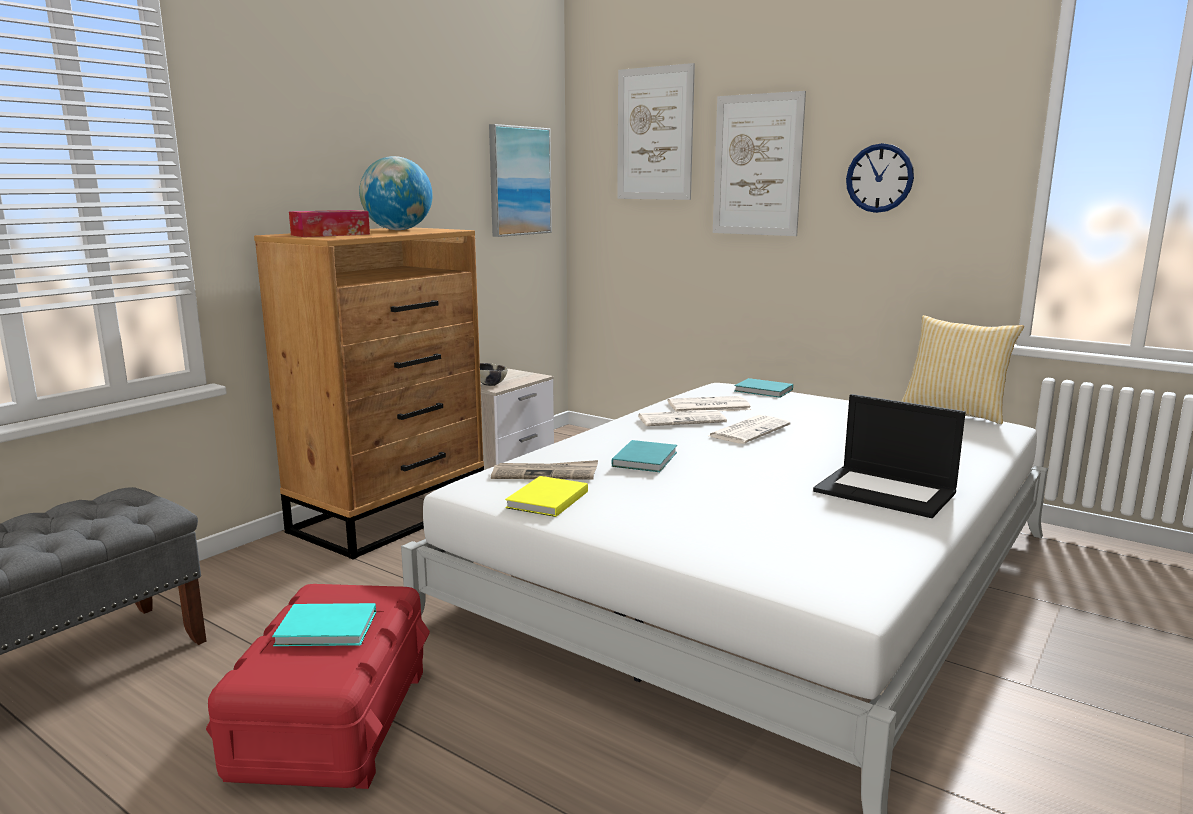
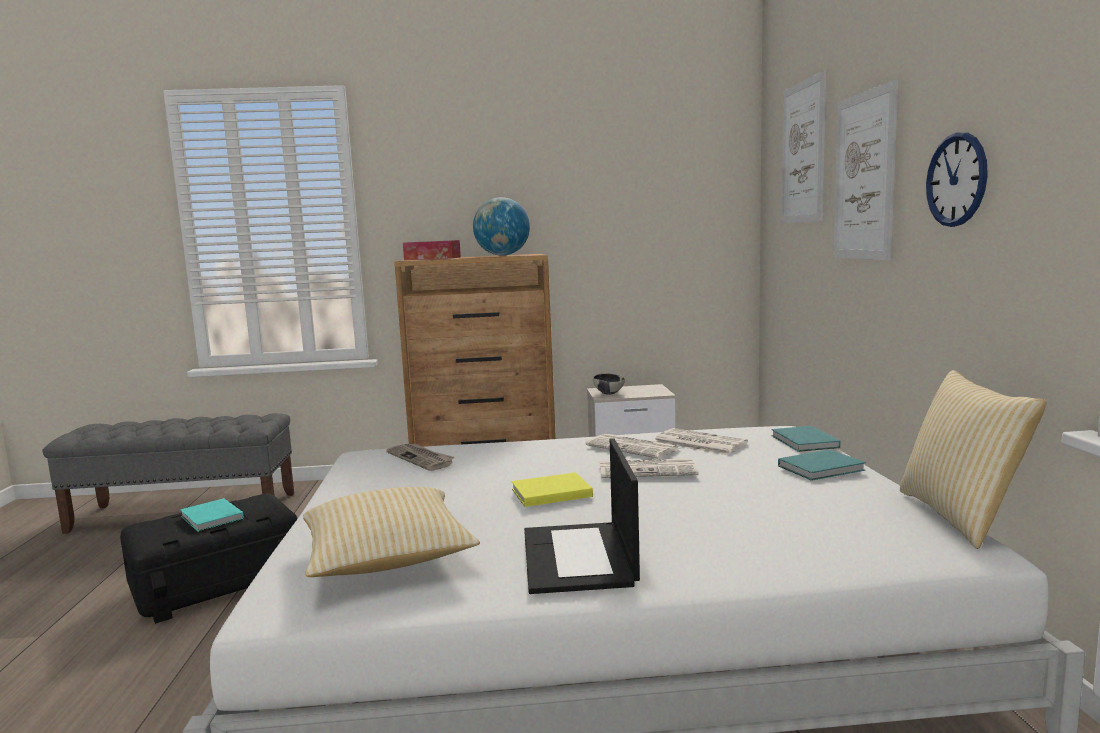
camera: 50 degrees right, 5 degrees down
red storage box [206,584,430,789] -> black storage box [120,494,298,624]
picture [489,124,552,237] -> none
yellow book [505,476,588,517] -> yellow book moved to [512,472,593,507]
turquoise book [612,440,677,472] -> turquoise book moved to [778,449,866,481]
none -> pillow [303,487,480,577]

